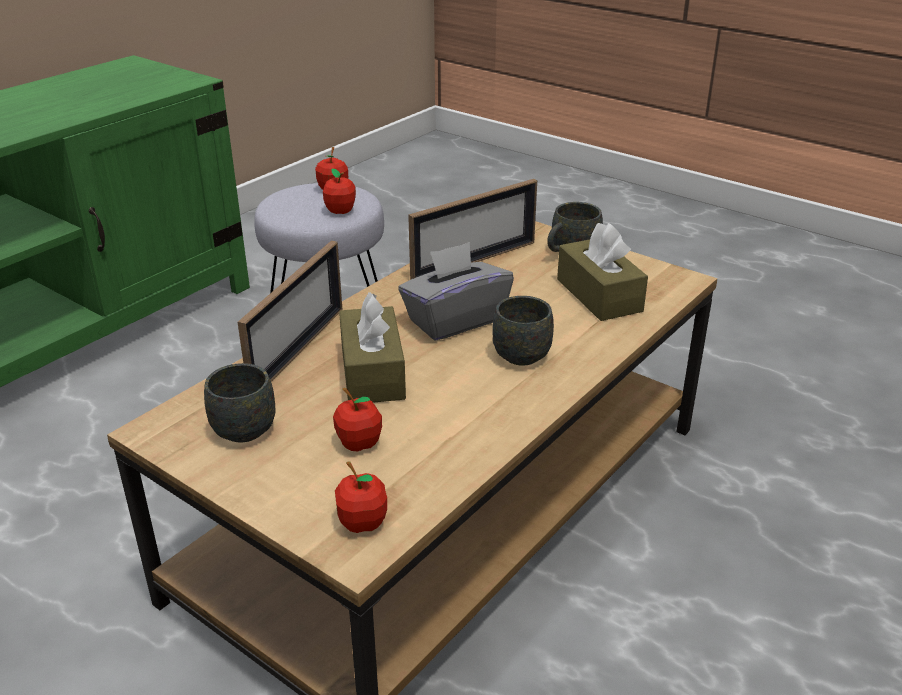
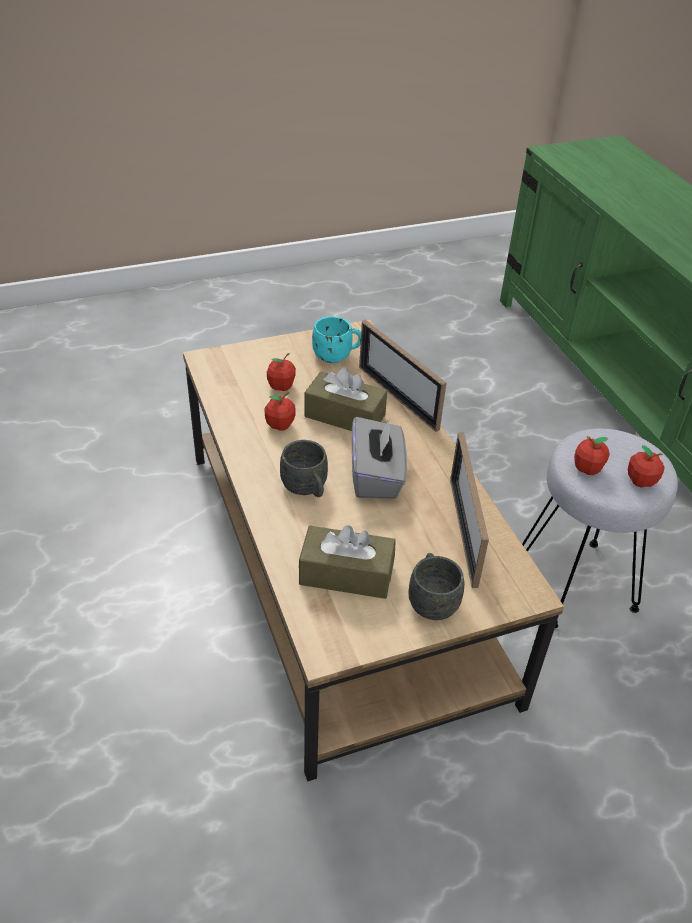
camera: 120 degrees right, 10 degrees up
grey mug [204,363,276,442] -> turquoise mug [312,316,361,363]
apple [335,461,387,533] -> apple moved to [264,392,296,431]

